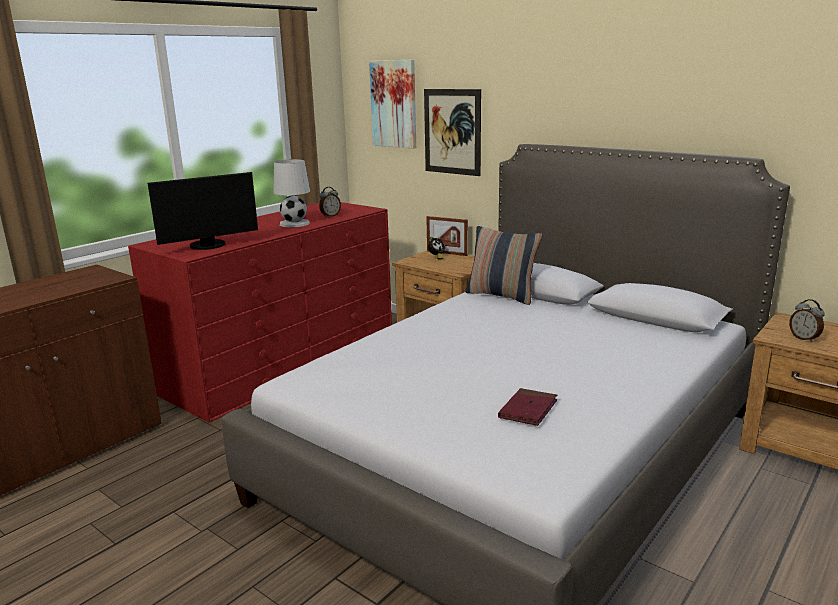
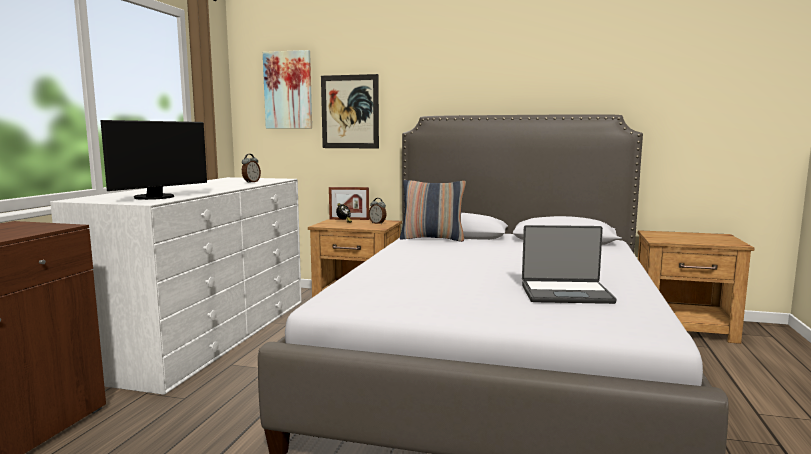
camera: 25 degrees left, 10 degrees down
red dresser [128,202,392,422] -> white dresser [50,177,302,395]
white table lamp [273,159,310,227] -> none
red book [498,388,557,426] -> laptop [522,225,617,304]
alarm clock [789,299,825,342] -> alarm clock moved to [369,198,387,225]

